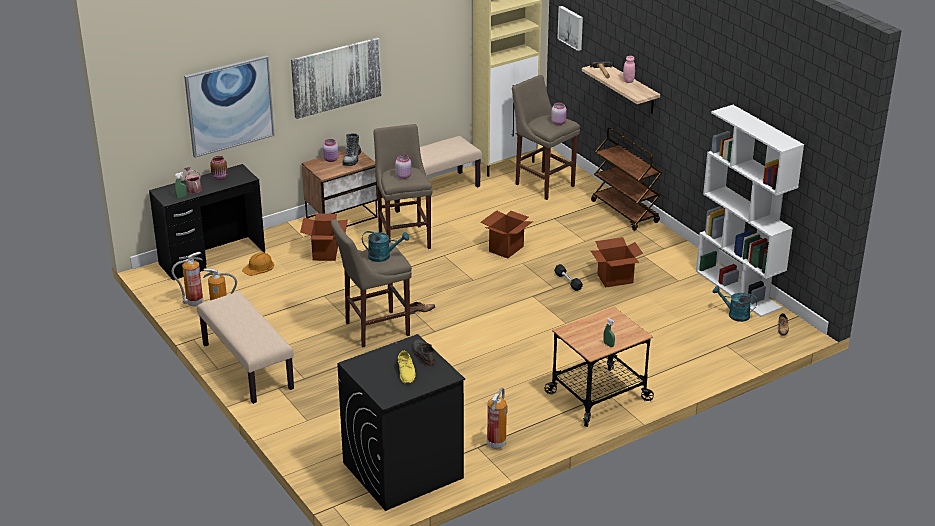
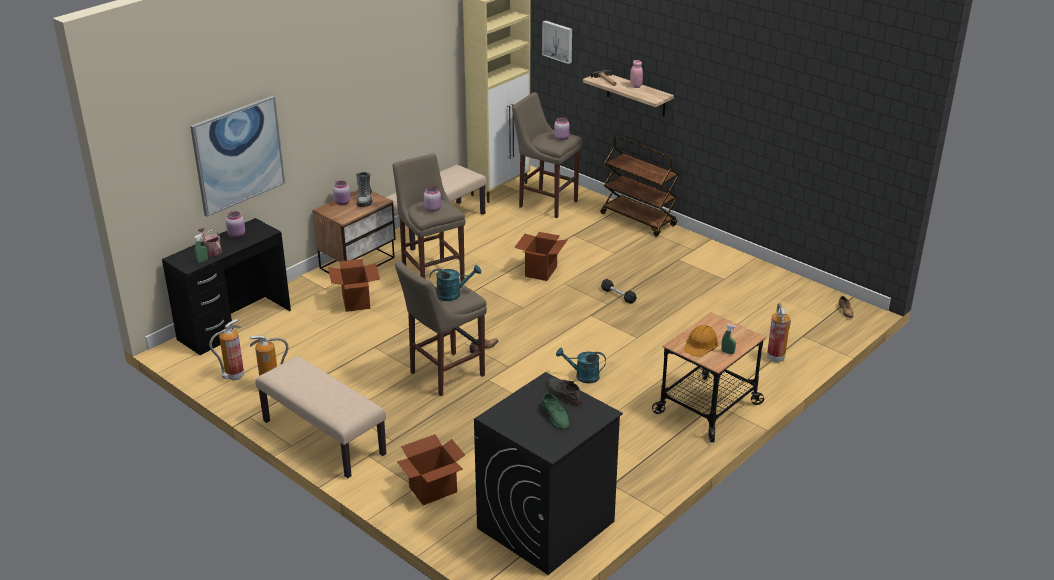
camera: 15 degrees left, 0 degrees up
brown jar [210,156,228,180] -> pink jar [226,211,245,238]
orange hard hat [242,252,274,276] -> orange hard hat moved to [684,325,719,357]
picture [291,38,381,119] -> none
yellow shoe [398,351,416,384] -> green shoe [541,393,569,429]
fire extinguisher [487,388,507,449] -> fire extinguisher moved to [767,303,791,363]
cardboard box [591,237,643,287] -> cardboard box moved to [397,434,465,505]
white bookcase [696,105,804,317] -> none
turquoise watering can [713,286,757,322] -> turquoise watering can moved to [556,348,606,384]

